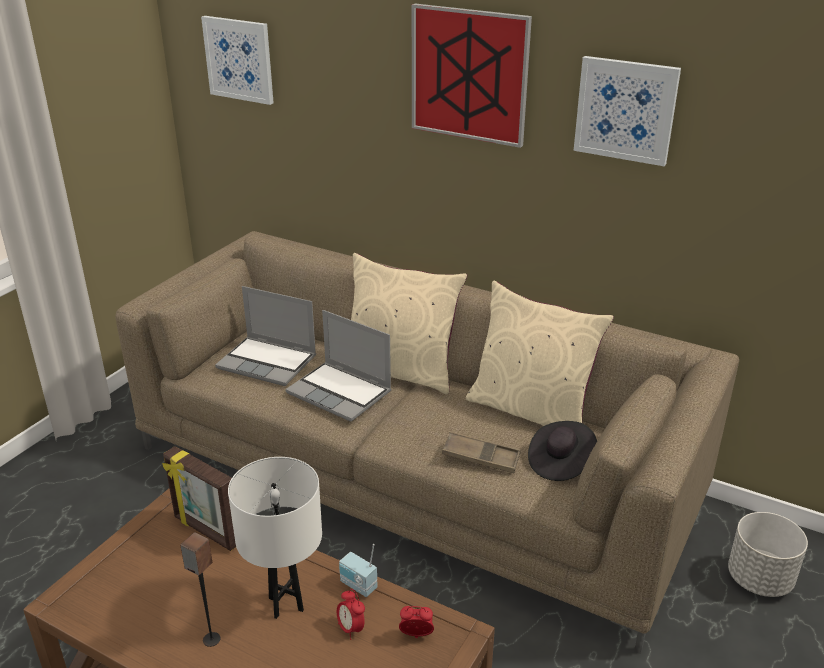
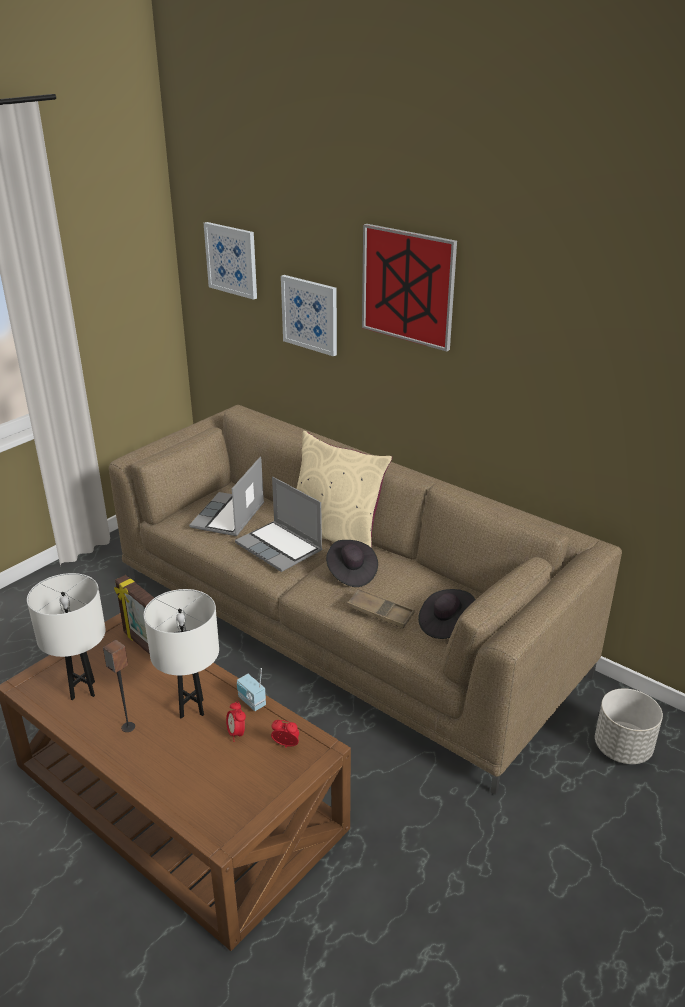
camera: 10 degrees right, 0 degrees up
laptop [215,286,316,386] -> laptop turned 75 degrees clockwise [189,457,264,536]
beige pillow [466,281,614,426] -> none
picture [574,56,681,166] -> picture moved to [281,275,337,356]
none -> white table lamp [27,573,106,700]
none -> black hat [326,540,378,587]

